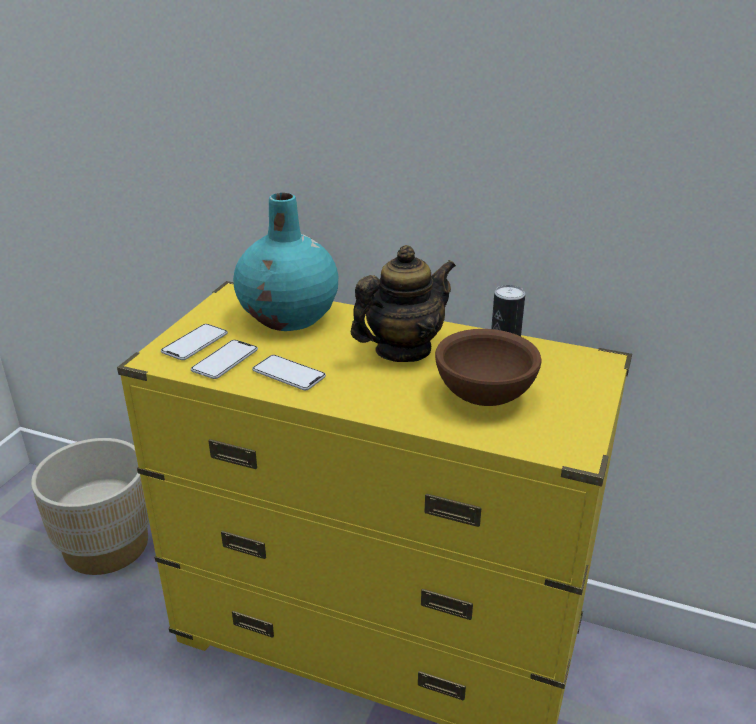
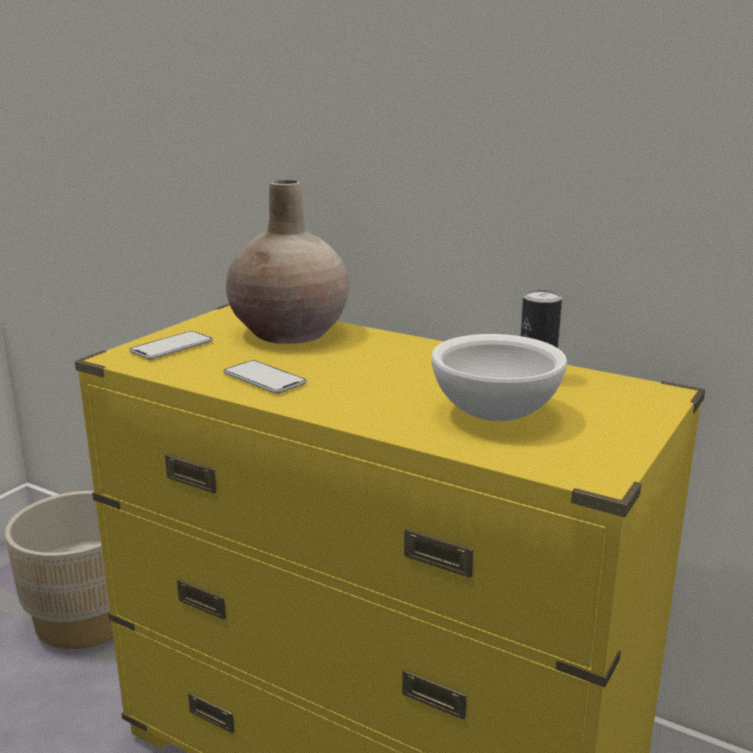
camera: 10 degrees right, 10 degrees down
phone [191,340,258,379] -> none
turquoise vase [233,193,338,331] -> beige vase [226,180,349,344]
teapot [351,245,456,362] -> none
brown bowl [435,329,542,406] -> white bowl [431,334,567,421]

